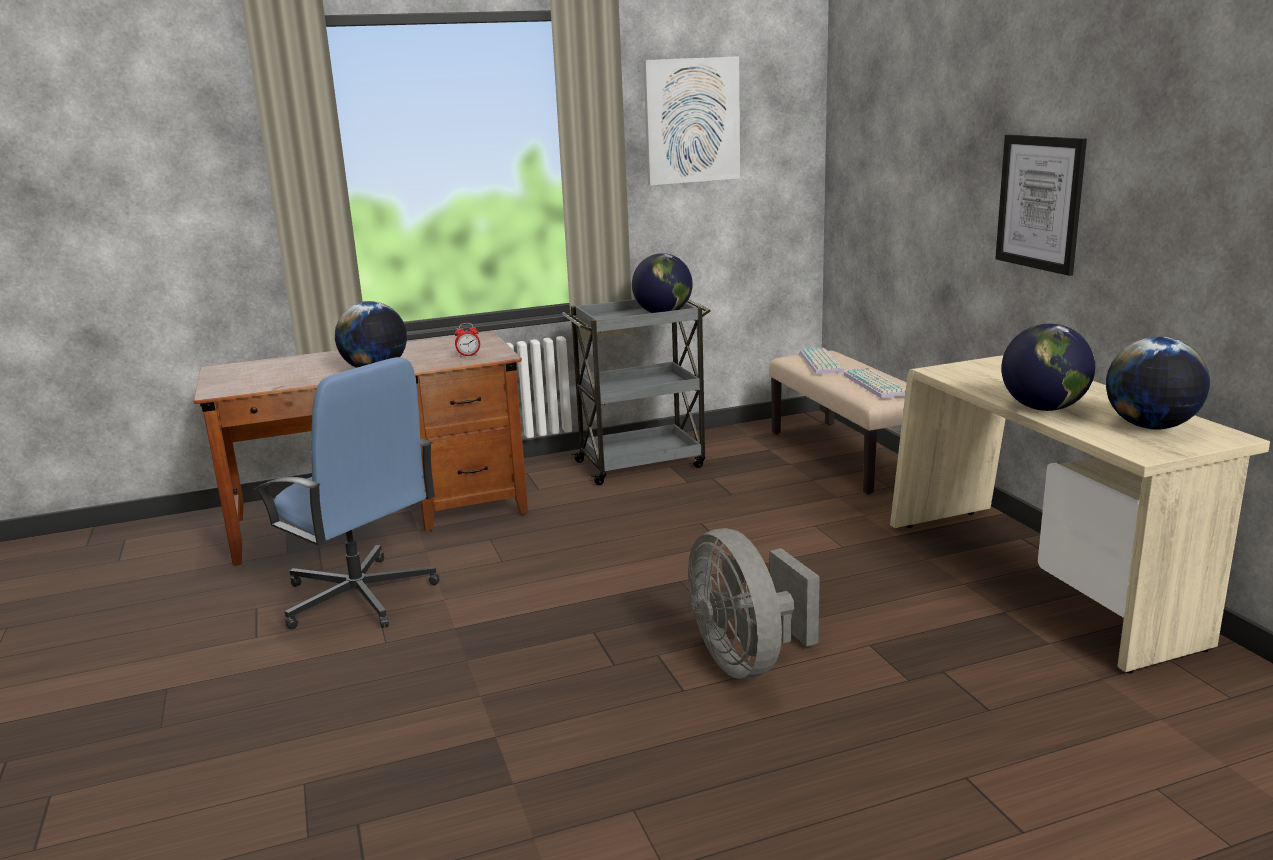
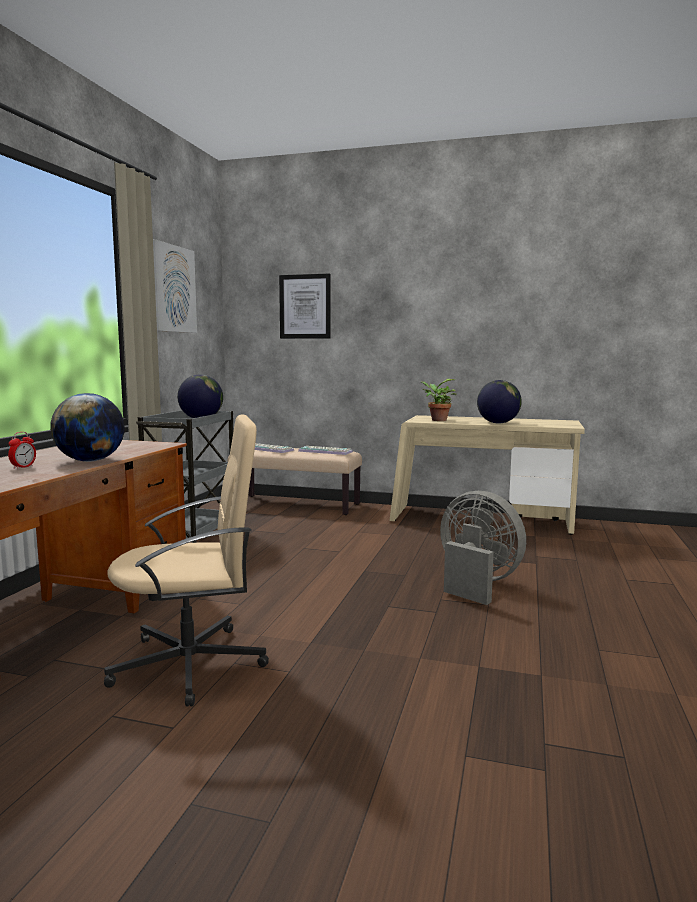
camera: 55 degrees left, 10 degrees down
blue office chair [254,357,439,629] -> beige office chair [104,414,269,707]
alarm clock [455,323,480,357] -> alarm clock moved to [8,432,36,469]
grey fan [688,528,820,679] -> grey fan turned 150 degrees counterclockwise [440,491,526,605]
picture [995,135,1087,276] -> picture moved to [279,274,331,339]
globe [1106,337,1210,430] -> none
none -> potted plant [421,379,457,421]

